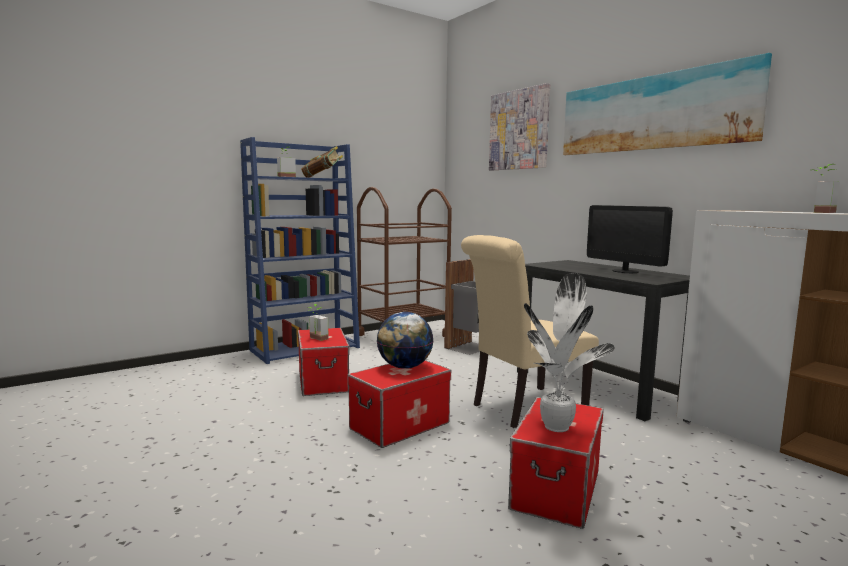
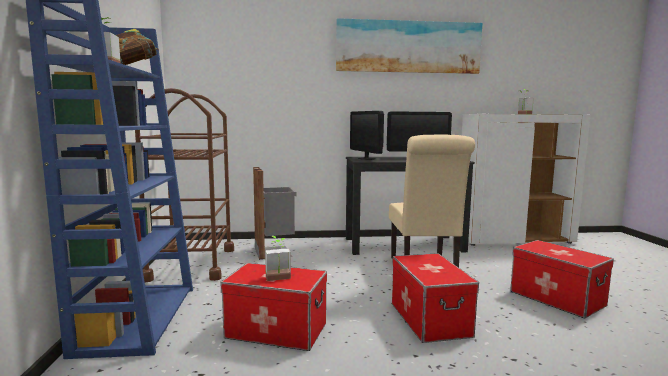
camera: 60 degrees left, 0 degrees up
globe [377,312,434,369] -> none
picture [489,83,550,170] -> none
potted plant [524,273,615,432] -> none
none -> monitor [350,111,384,160]

